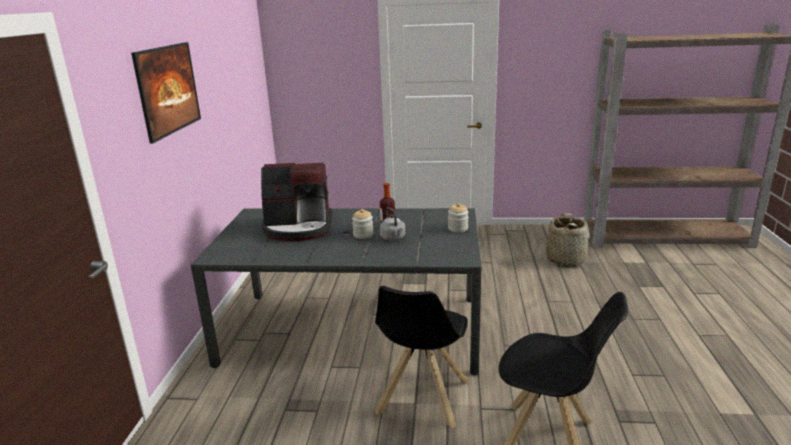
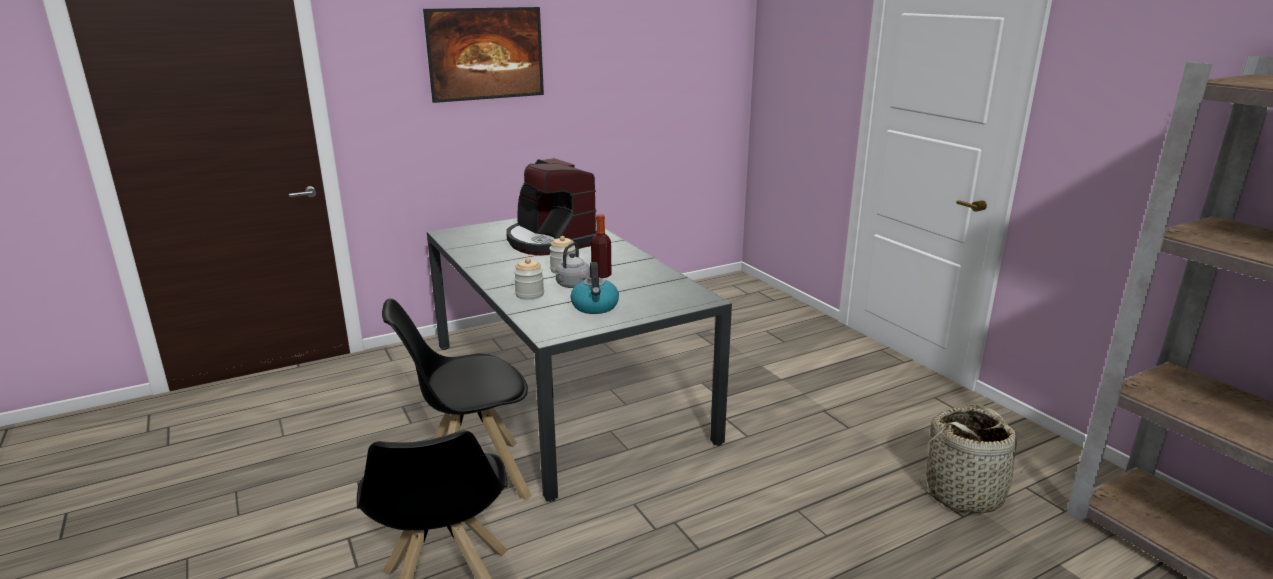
camera: 55 degrees right, 0 degrees up
jar [448,203,468,232] -> jar moved to [514,258,544,300]
none -> kettle [570,262,619,314]

